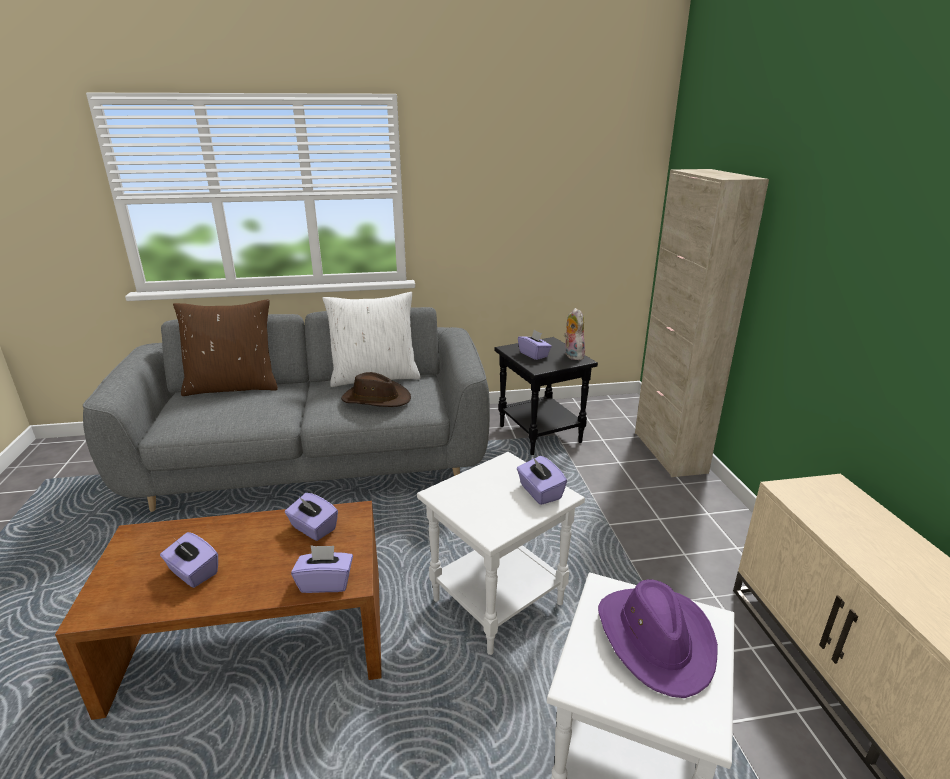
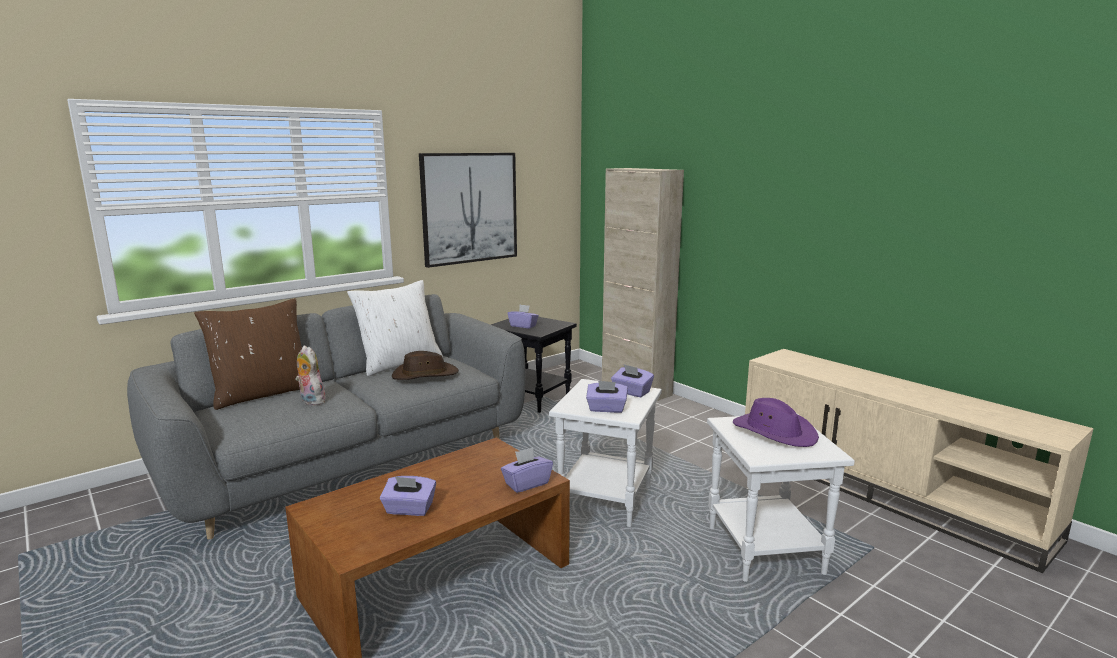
camera: 30 degrees left, 10 degrees down
purple tissue box [285,493,338,541] -> purple tissue box moved to [586,381,628,413]
plush toy [564,308,585,360] -> plush toy moved to [295,345,326,406]
none -> picture [419,153,517,268]

